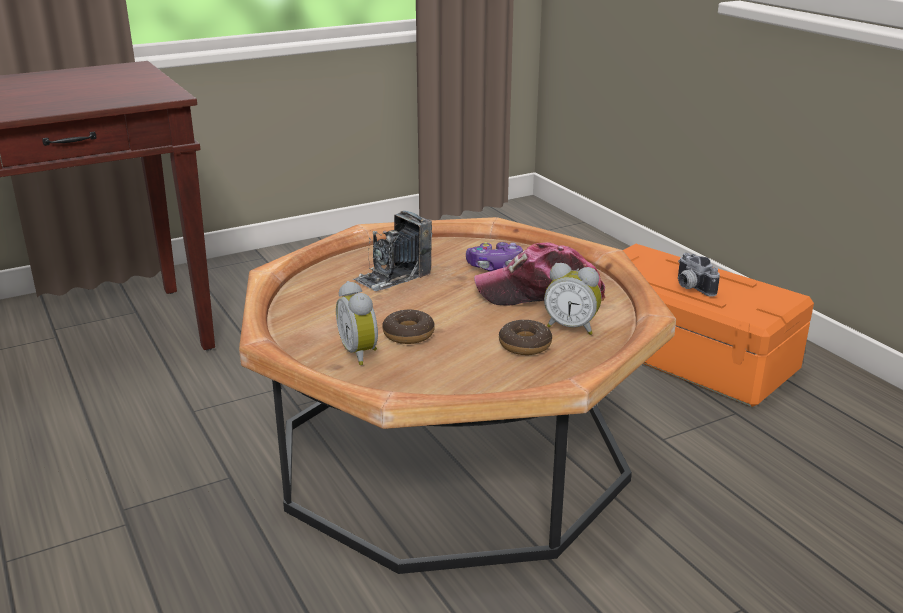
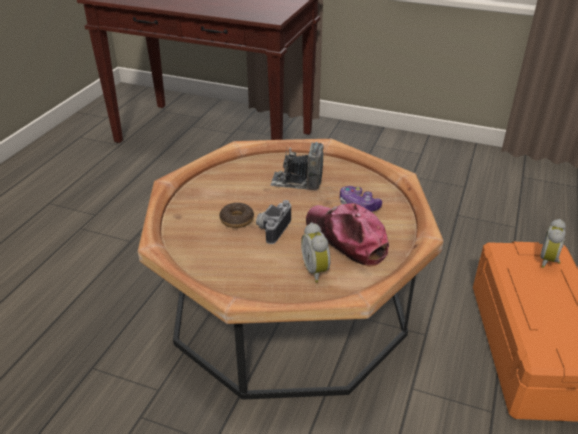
camera: 50 degrees right, 10 degrees up
alarm clock [336,281,378,365] -> alarm clock moved to [540,219,566,268]
donut [499,319,552,355] -> none
camera [678,253,720,297] -> camera moved to [256,200,291,244]

